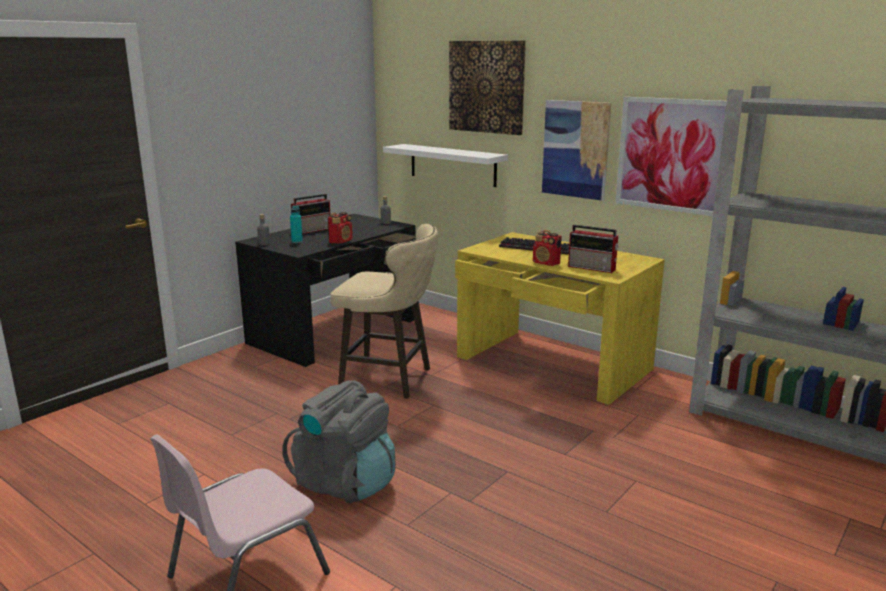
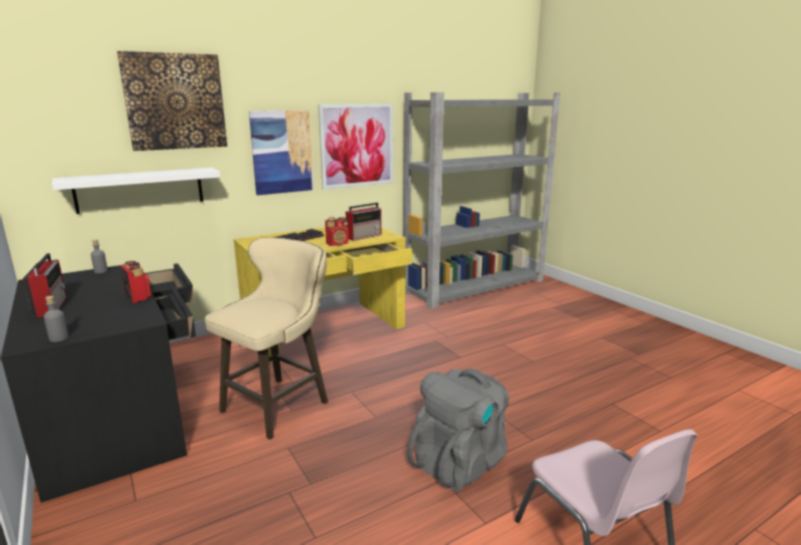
camera: 70 degrees left, 0 degrees up
turquoise bottle [290,205,303,243] -> none

